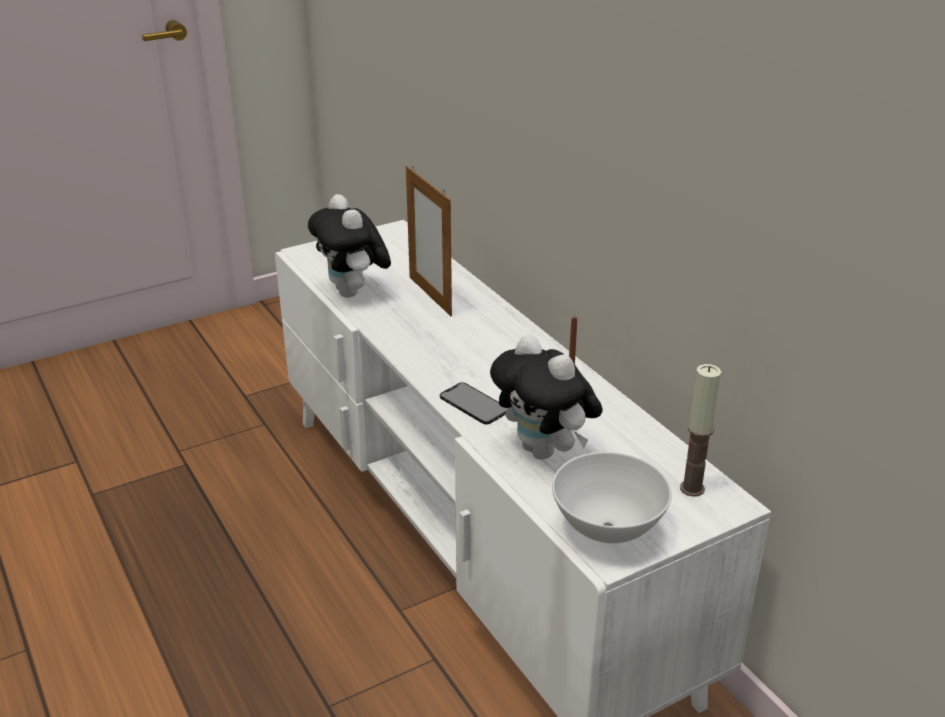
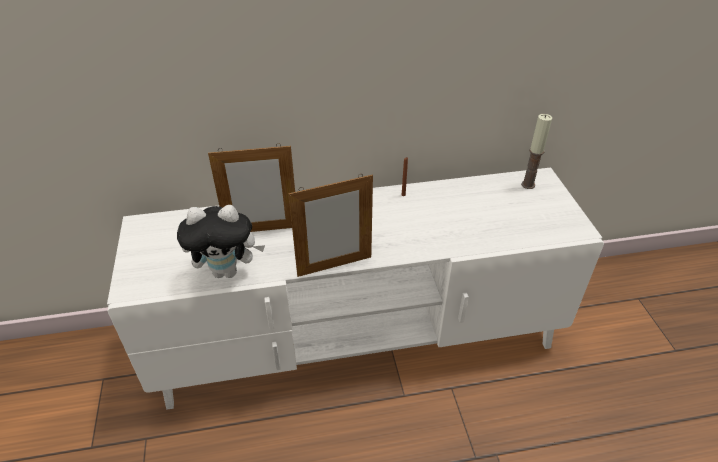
camera: 70 degrees left, 10 degrees up
phone [440,382,507,425] -> none
plush toy [490,334,603,460] -> none
white bowl [552,452,672,543] -> none
none -> picture frame [289,174,373,277]

